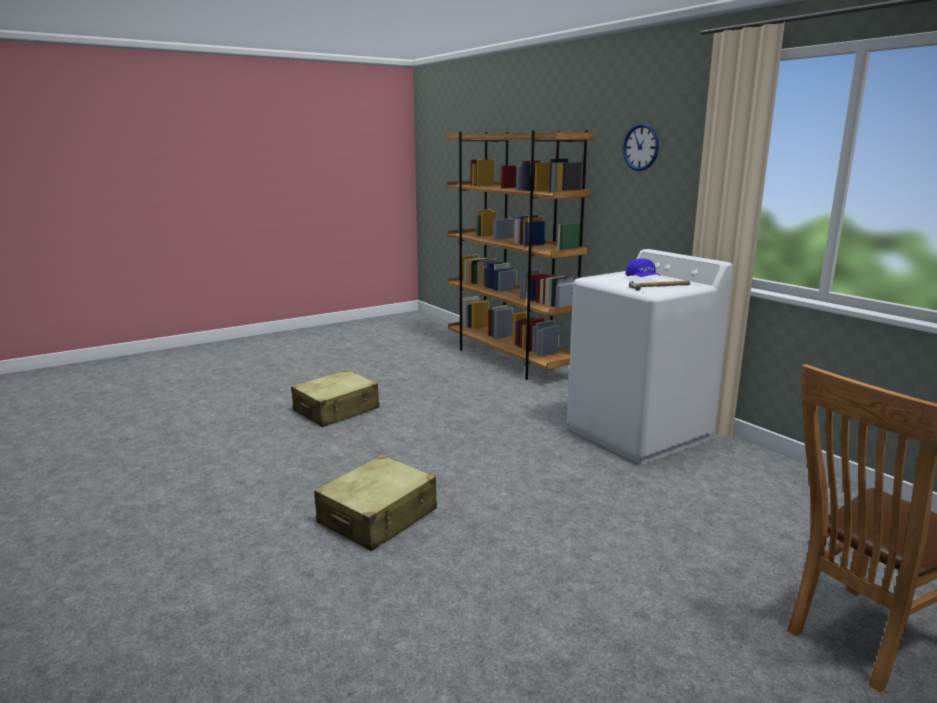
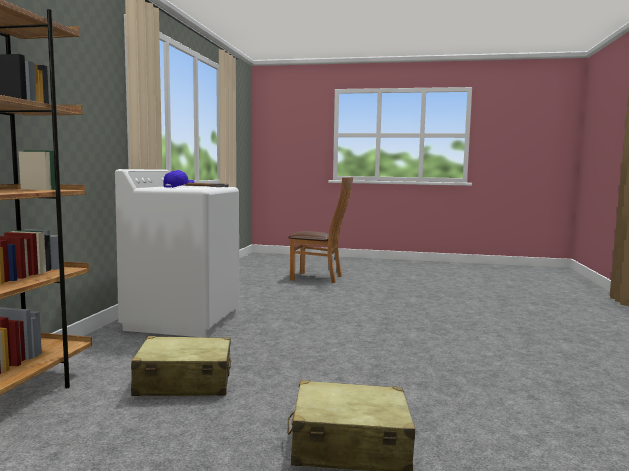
camera: 135 degrees left, 10 degrees down
beige suitcase [314,455,437,551] -> beige suitcase moved to [131,336,231,396]
wall clock [623,123,659,171] -> none

